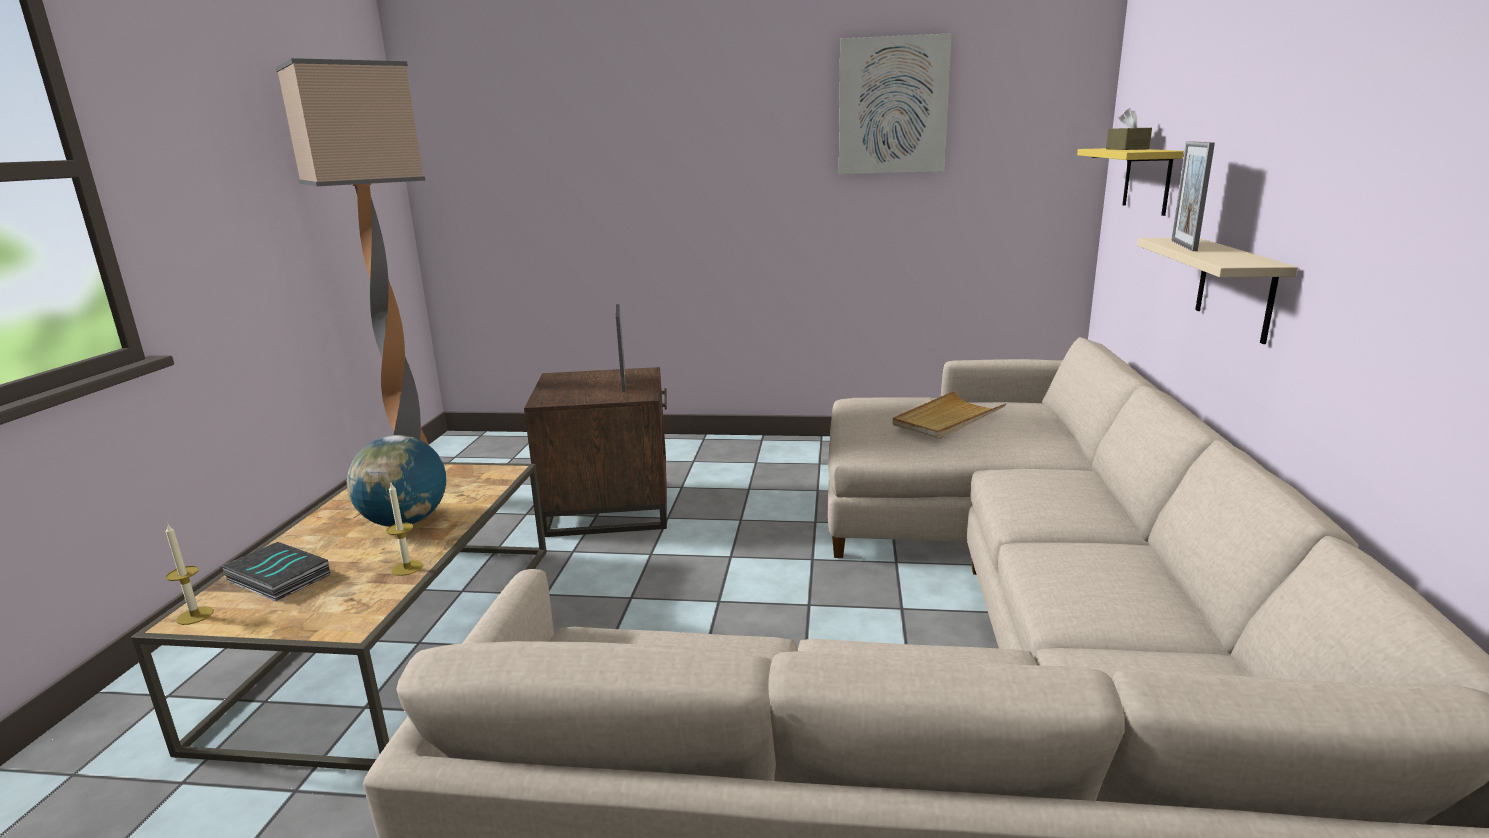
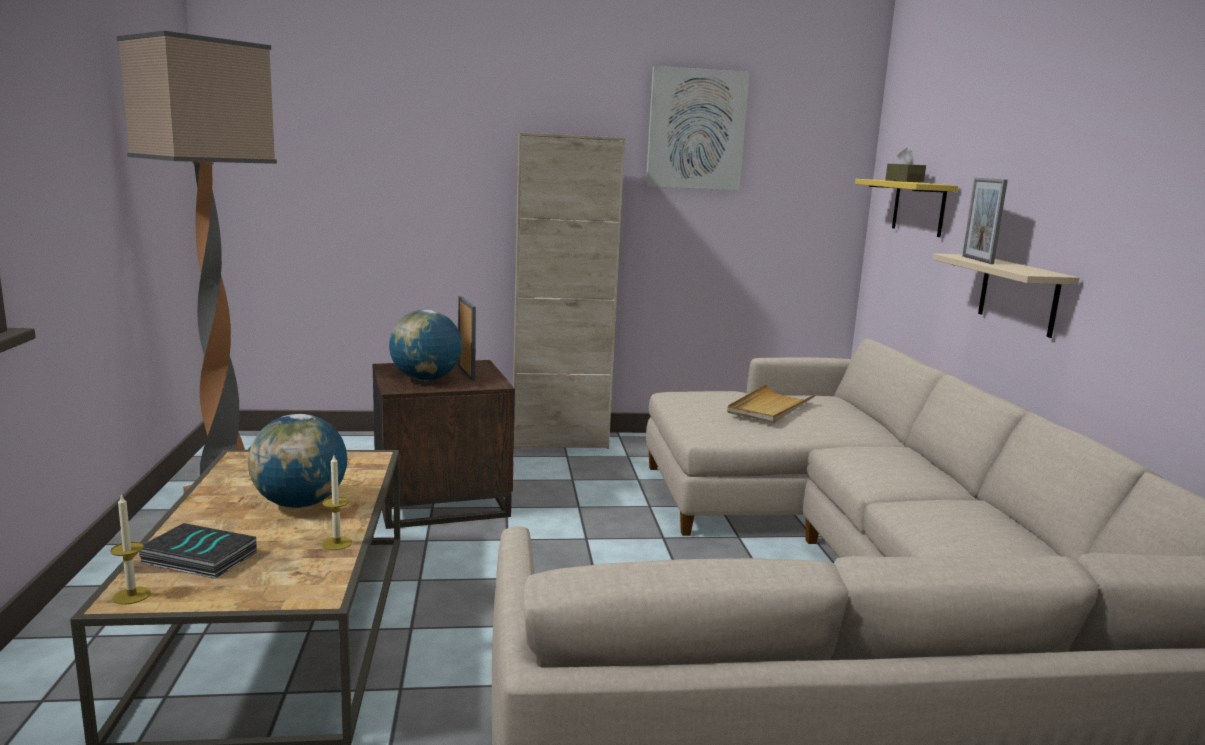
camera: 15 degrees left, 5 degrees down
none -> globe [389,309,462,381]
none -> beige cabinet [513,132,625,449]

